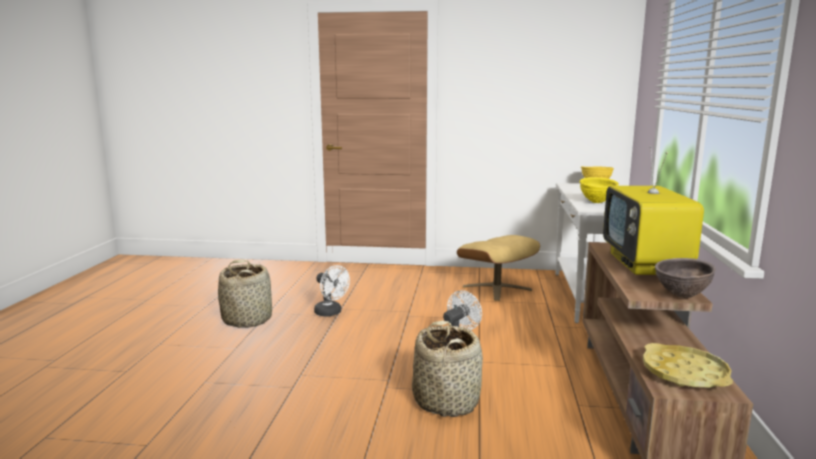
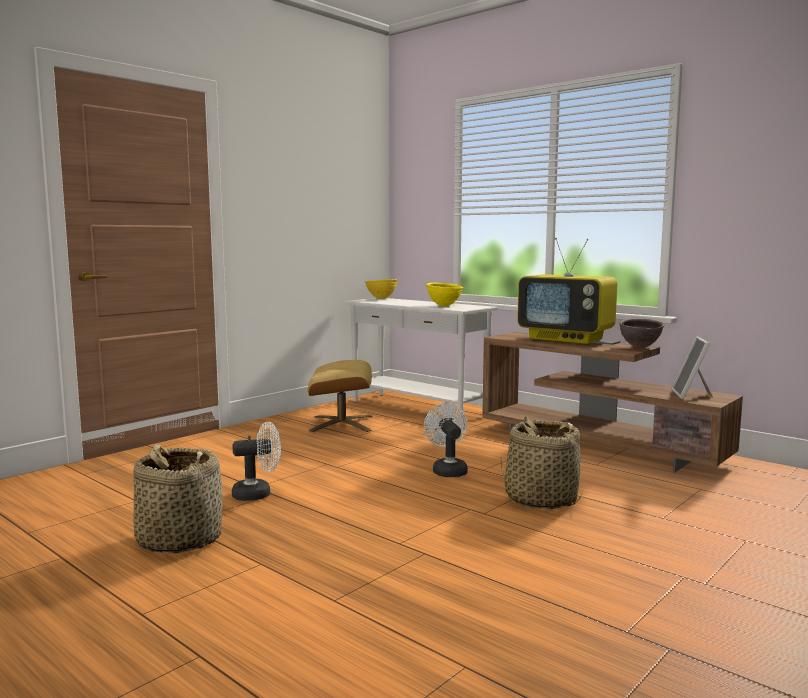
camera: 55 degrees left, 5 degrees down
yellow tray [643,343,733,388] -> picture frame [672,337,713,399]

